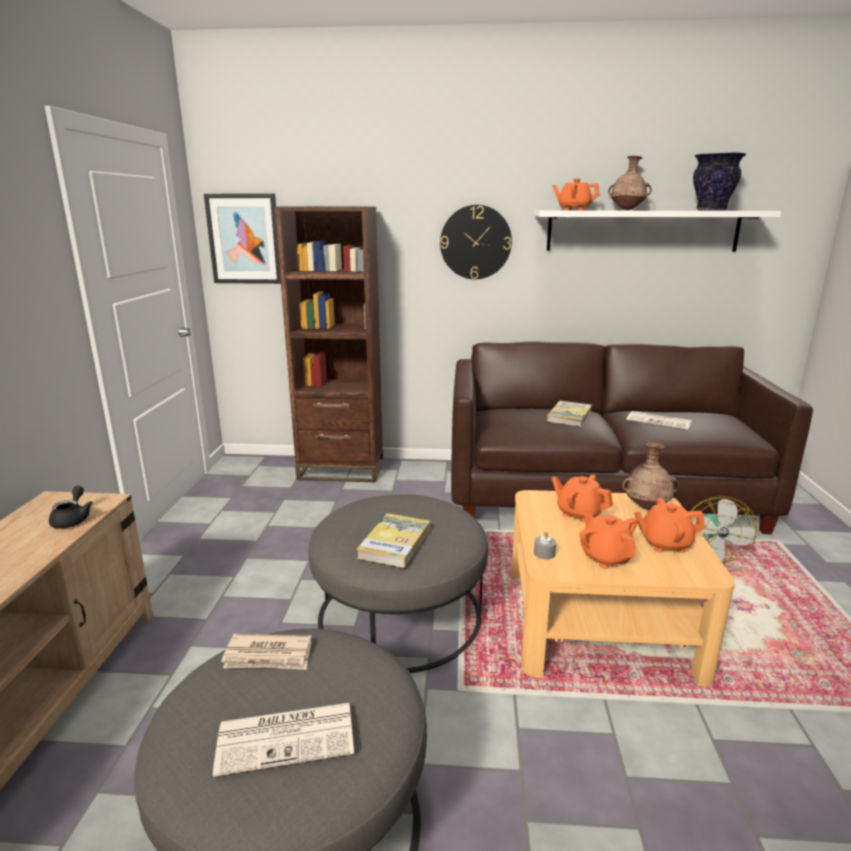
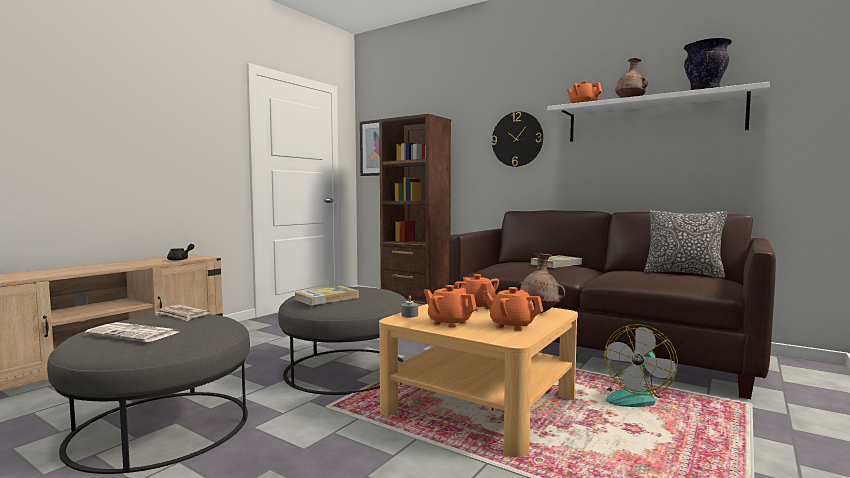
camera: 30 degrees right, 15 degrees down
orange teapot [580,509,637,569] -> orange teapot turned 60 degrees counterclockwise [424,285,477,328]
newspaper [626,411,692,430] -> none
none -> pillow [644,210,727,279]

